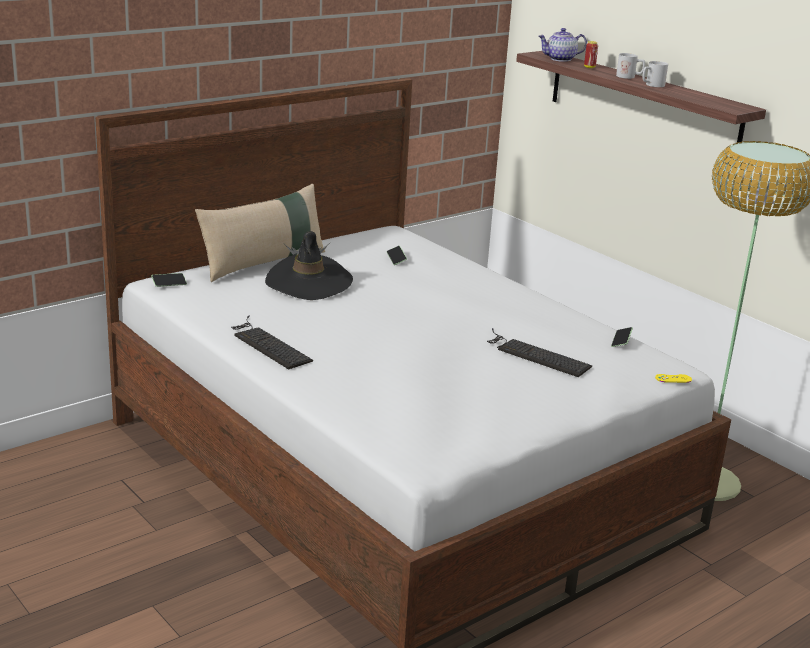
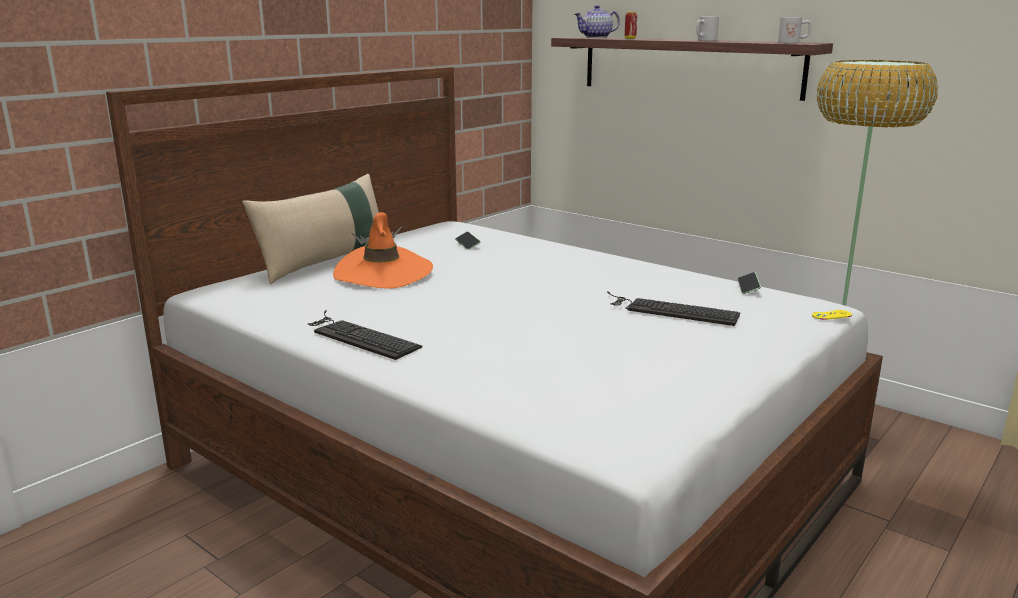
camera: 10 degrees left, 5 degrees down
phone [151,273,187,287] -> none
black hat [265,231,353,300] -> orange hat [333,212,433,289]
white mug [616,53,645,79] -> white mug moved to [778,17,811,43]

